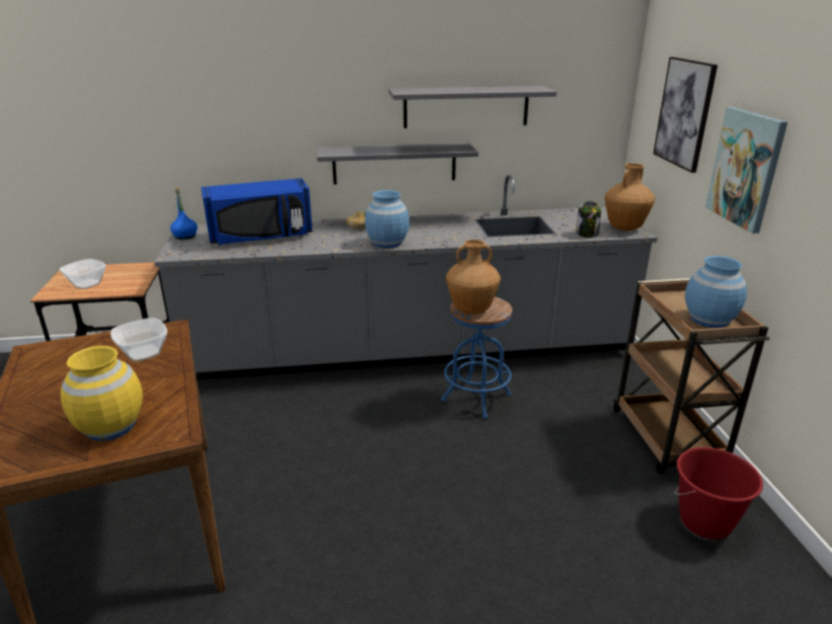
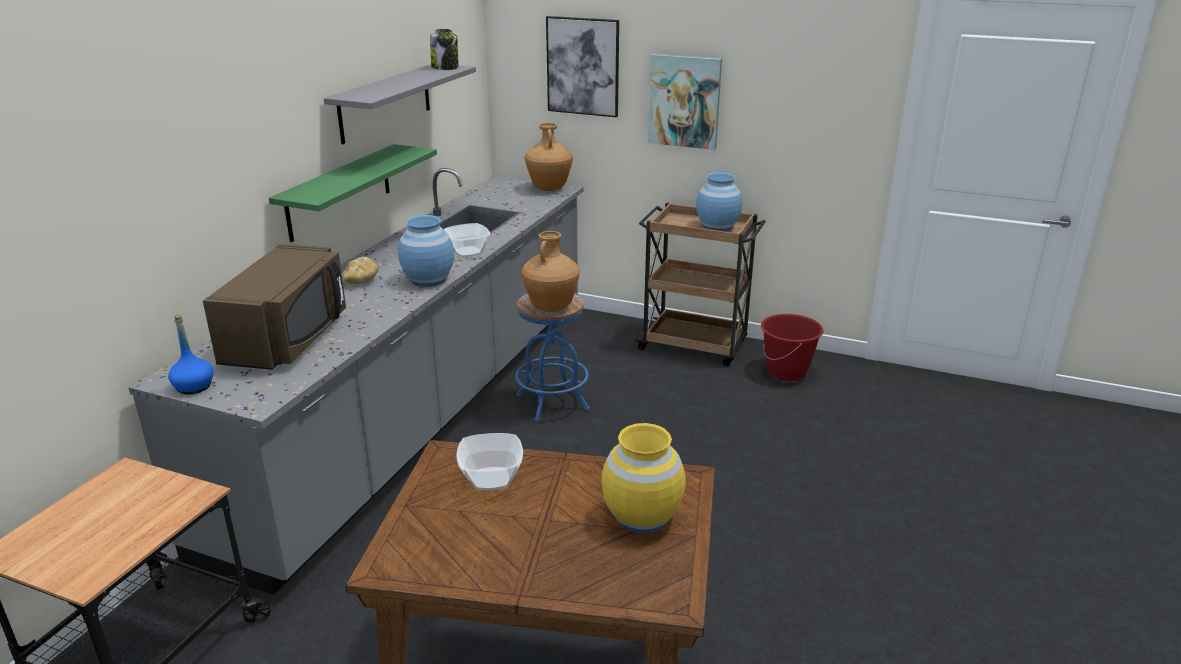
camera: 60 degrees left, 0 degrees up
bowl [59,259,106,289] -> bowl moved to [444,223,490,257]
blue microwave [201,178,313,245] -> brown microwave [203,244,346,370]
grey shelf [317,143,479,185] -> green shelf [269,144,437,242]
jar [576,201,601,238] -> jar moved to [430,29,459,70]

